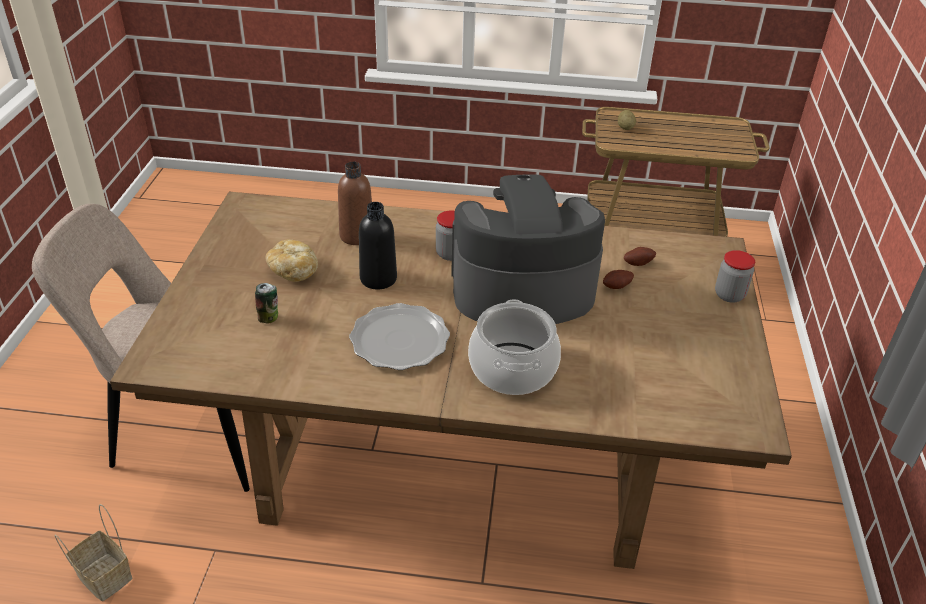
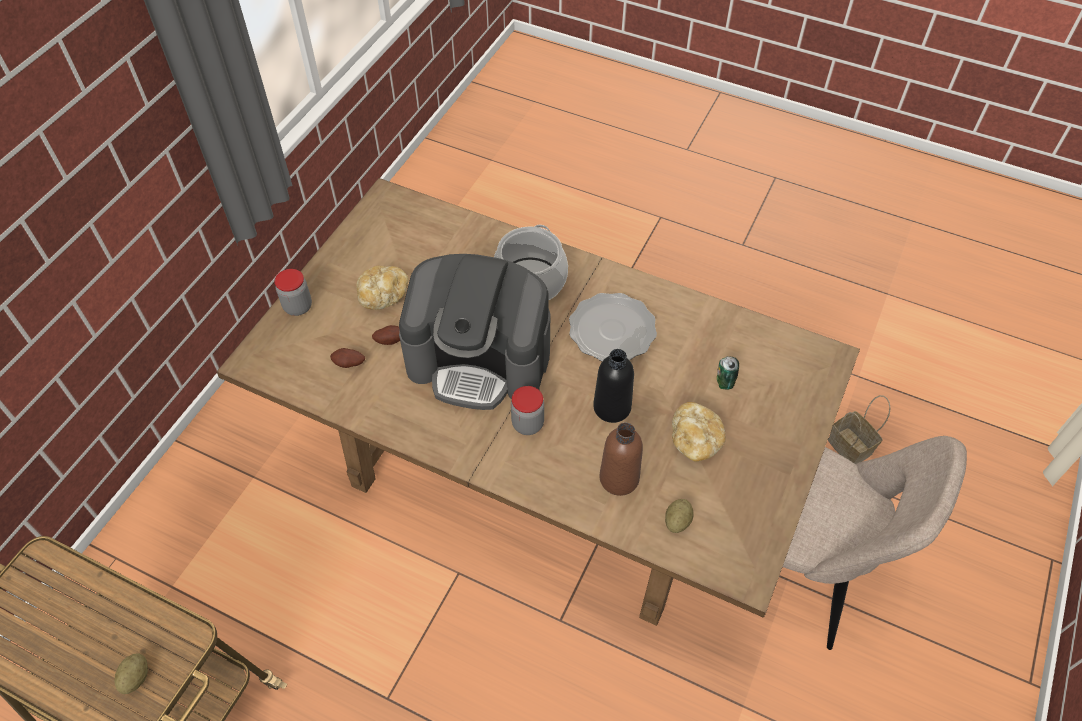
camera: 160 degrees left, 15 degrees up
none -> bread [356,266,408,310]
none -> potato [665,499,694,533]

